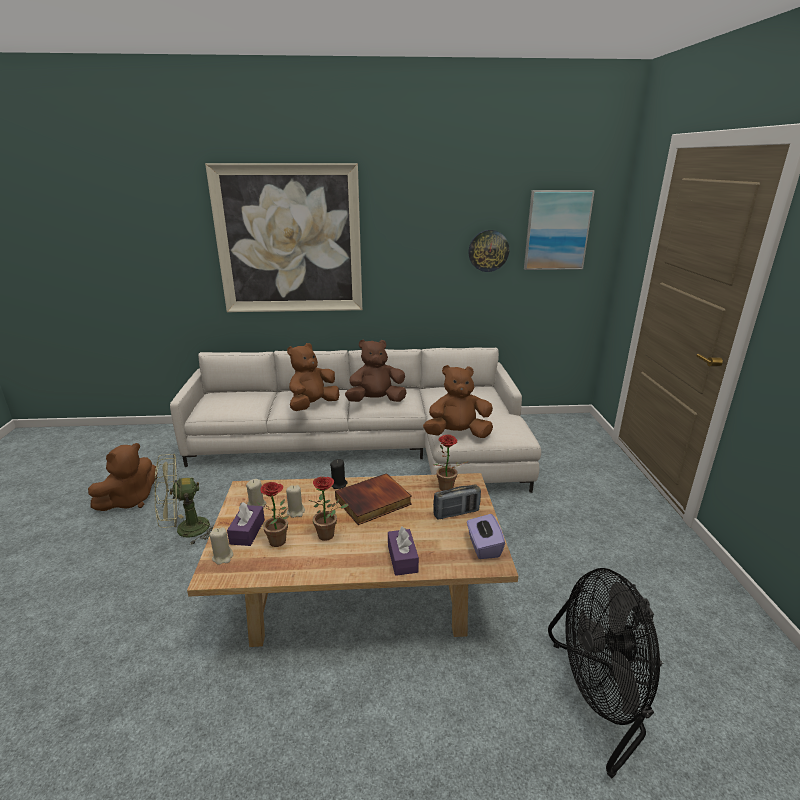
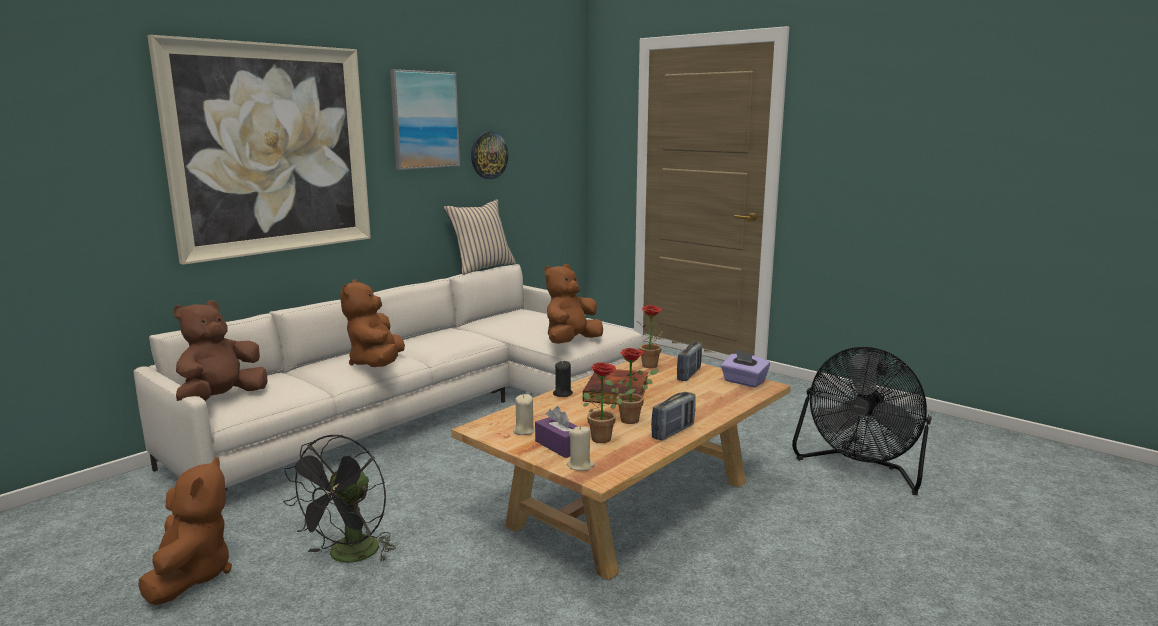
camera: 45 degrees left, 10 degrees down
green fan [155,454,214,545] -> black fan [283,435,396,563]
beige candle [286,485,305,518] -> none
brown plush toy [345,340,407,402] -> brown plush toy moved to [173,300,268,401]
purple tissue box [388,527,419,576] -> none
picture [524,190,595,270] -> picture moved to [390,69,460,170]
none -> beige pillow [444,199,516,275]
none -> radio [651,392,696,441]

